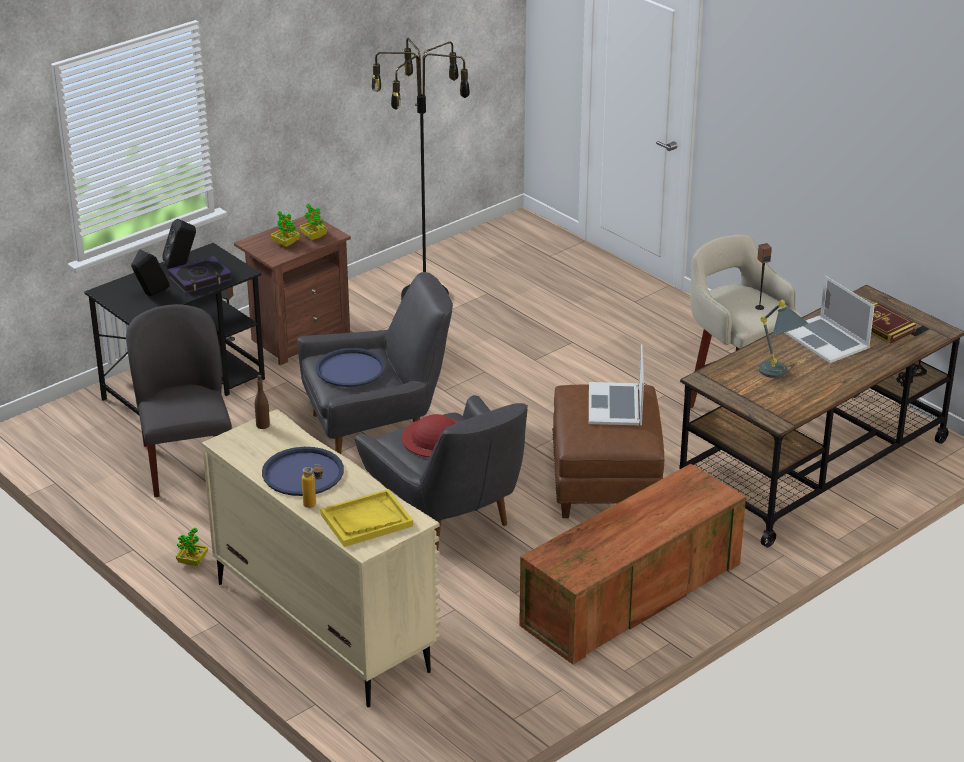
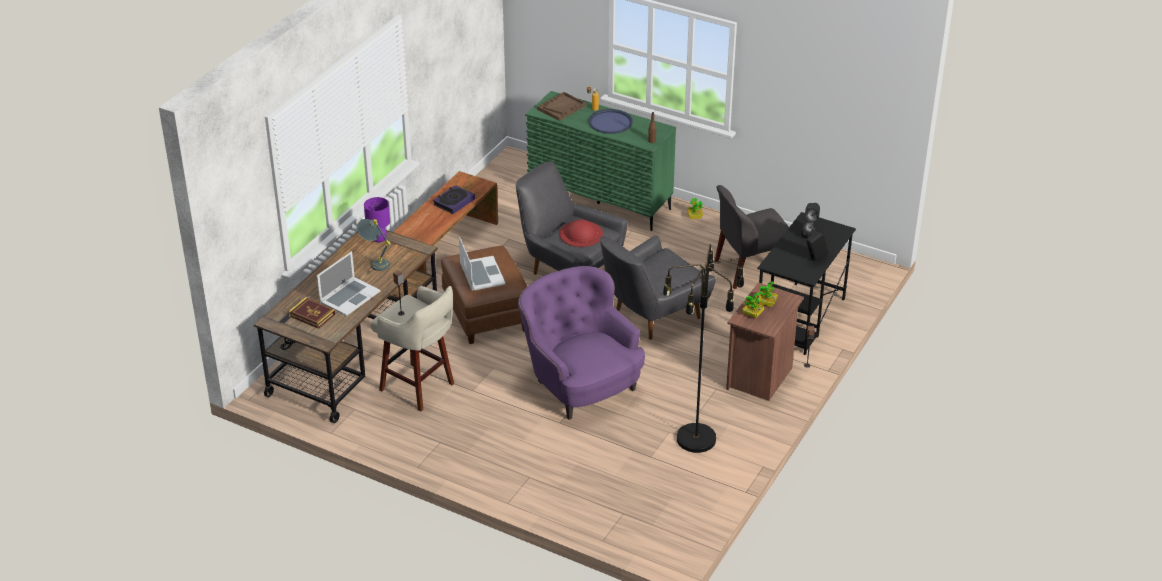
camera: 160 degrees right, 5 degrees up
grey chair [126,304,232,497] -> grey chair turned 105 degrees clockwise [714,185,789,289]
book [168,256,232,294] -> book moved to [433,185,475,214]
beige dresser [202,409,441,707] -> green dresser [525,91,676,231]
blue tray [316,348,385,387] -> none
yellow tray [320,489,413,547] -> brown tray [537,92,586,121]
laptop [784,275,875,363] -> laptop turned 90 degrees clockwise [317,251,380,316]
none -> purple table lamp [364,197,390,243]
none -> purple armchair [518,266,645,420]

